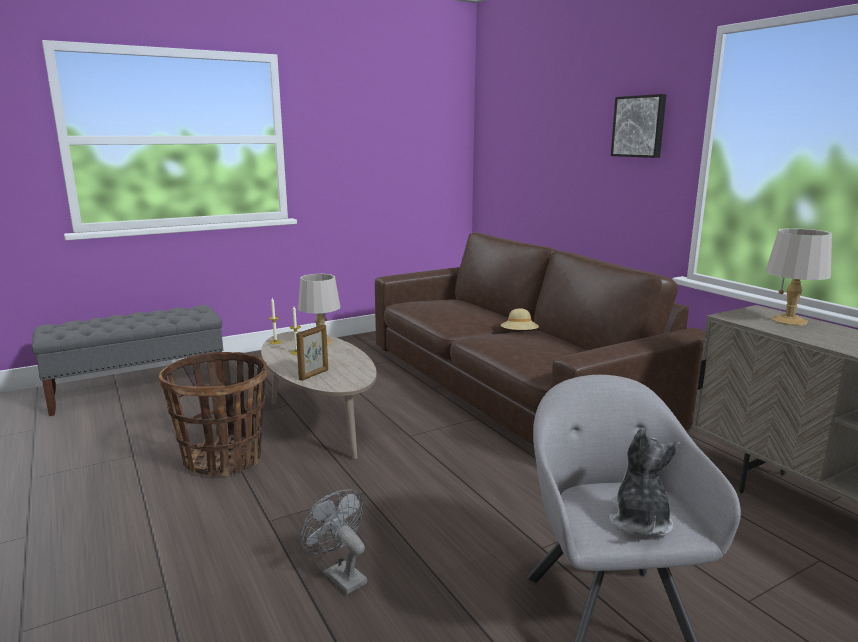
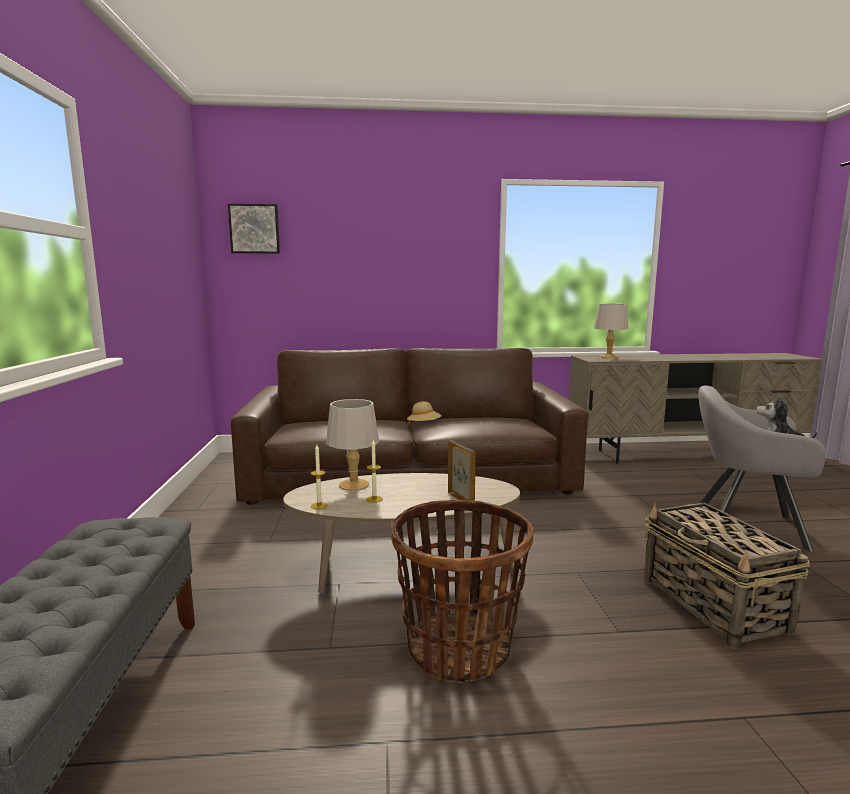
camera: 65 degrees left, 5 degrees down
grey fan [301,489,367,594] -> basket [644,502,810,649]
picture [611,94,666,158] -> picture moved to [228,204,280,254]

